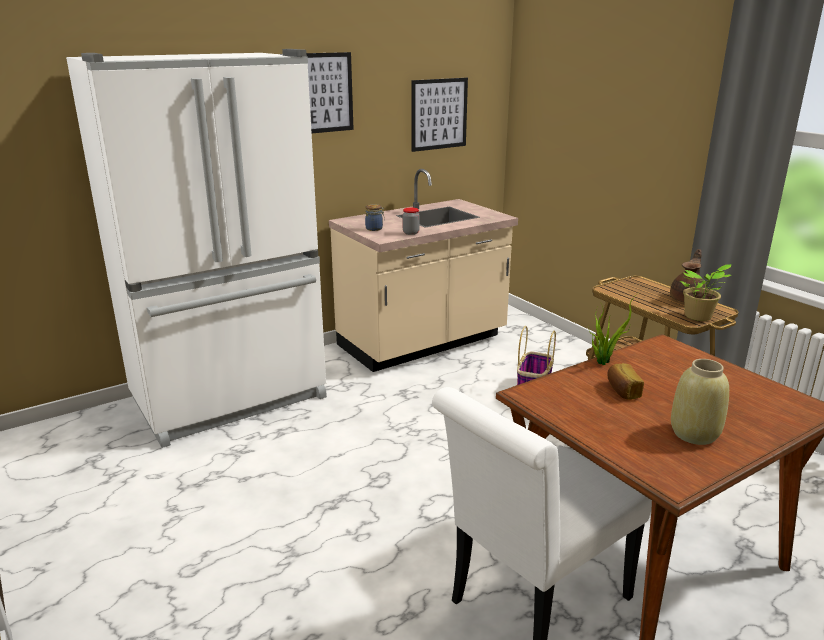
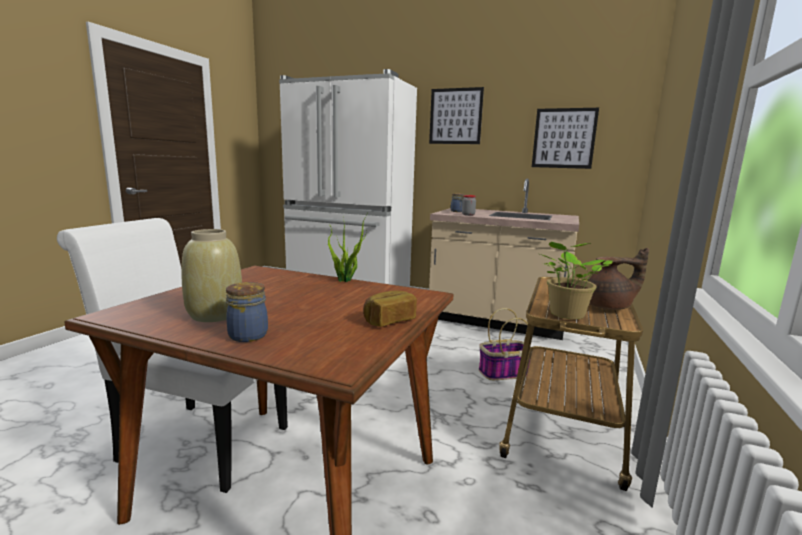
camera: 55 degrees right, 10 degrees down
bread [607,363,644,400] -> bread moved to [363,290,417,327]
none -> jar [226,282,268,342]

